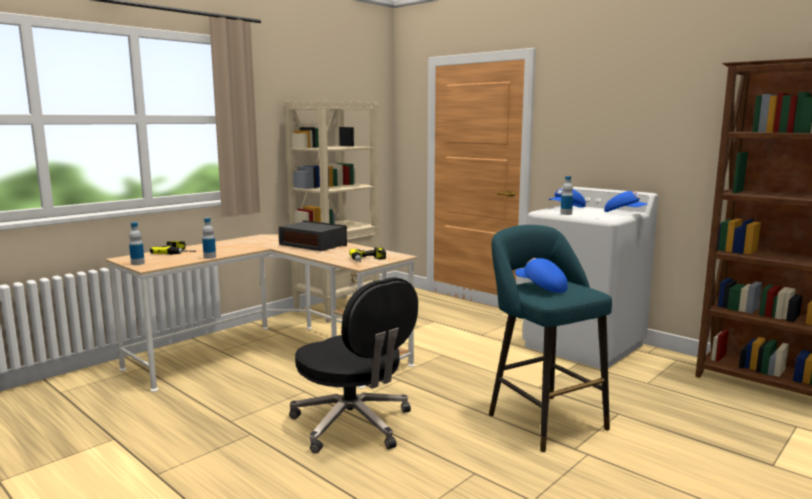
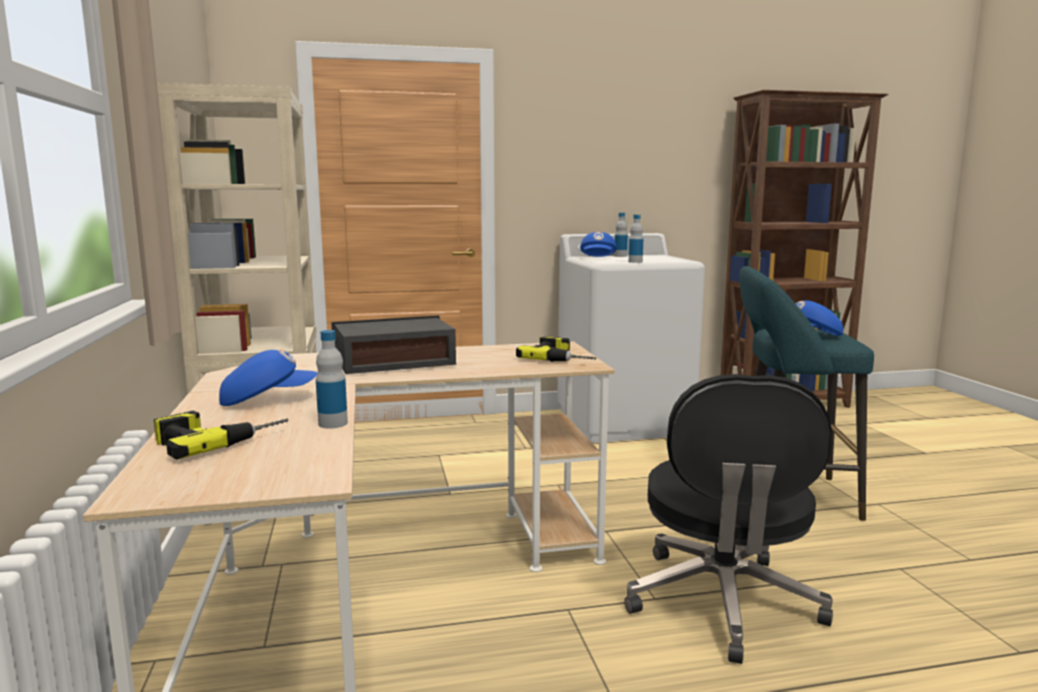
camera: 55 degrees left, 0 degrees up
bottle [129,222,145,265] -> bottle moved to [614,213,628,257]
black office chair [289,277,418,454] -> black office chair turned 105 degrees clockwise [624,374,833,664]
blue cap [604,191,647,212] -> blue cap moved to [219,350,317,406]

